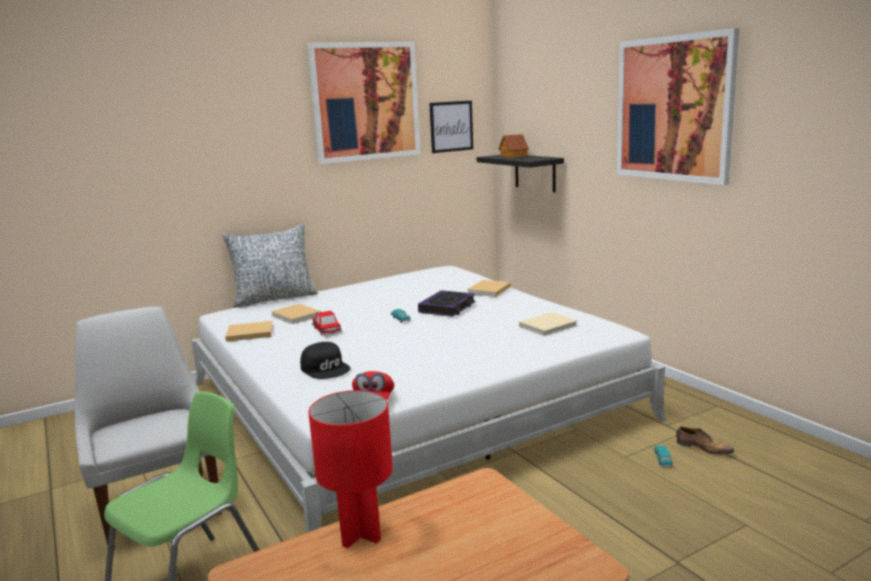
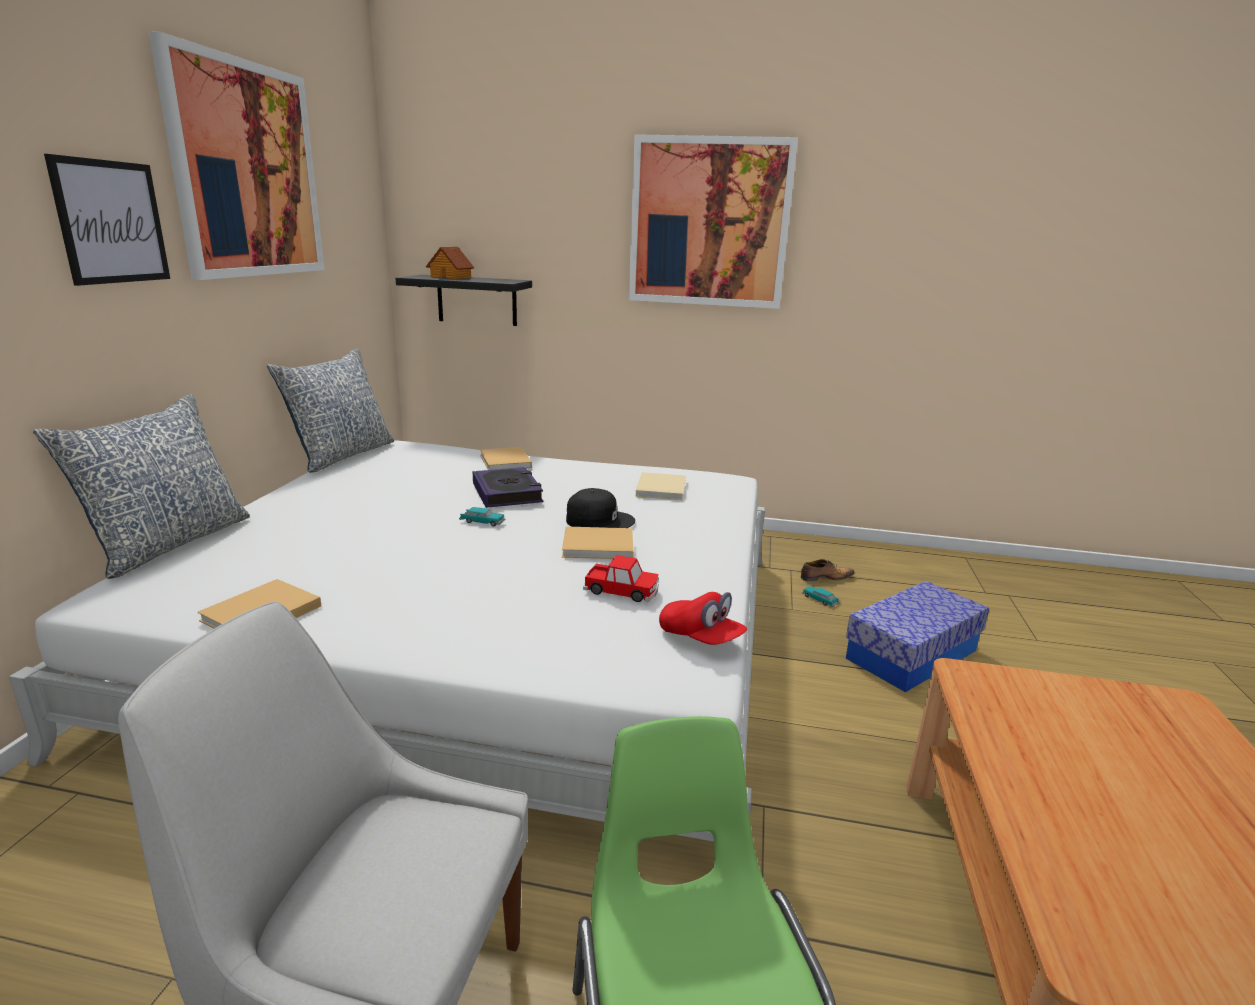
camera: 50 degrees left, 5 degrees up
beige book [271,304,321,324] -> beige book moved to [562,526,634,559]
black cap [300,342,351,379] -> black cap moved to [566,488,635,528]
red table lamp [308,390,393,548] -> none
toy car [312,310,342,336] -> toy car moved to [583,555,659,602]
picture [429,101,473,153] -> picture moved to [44,154,170,286]
none -> pillow [267,348,394,473]
none -> storage box [846,581,989,692]

